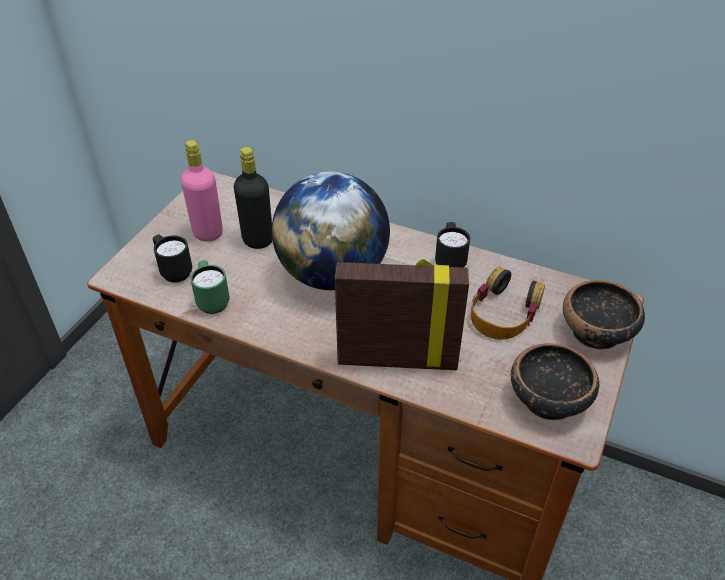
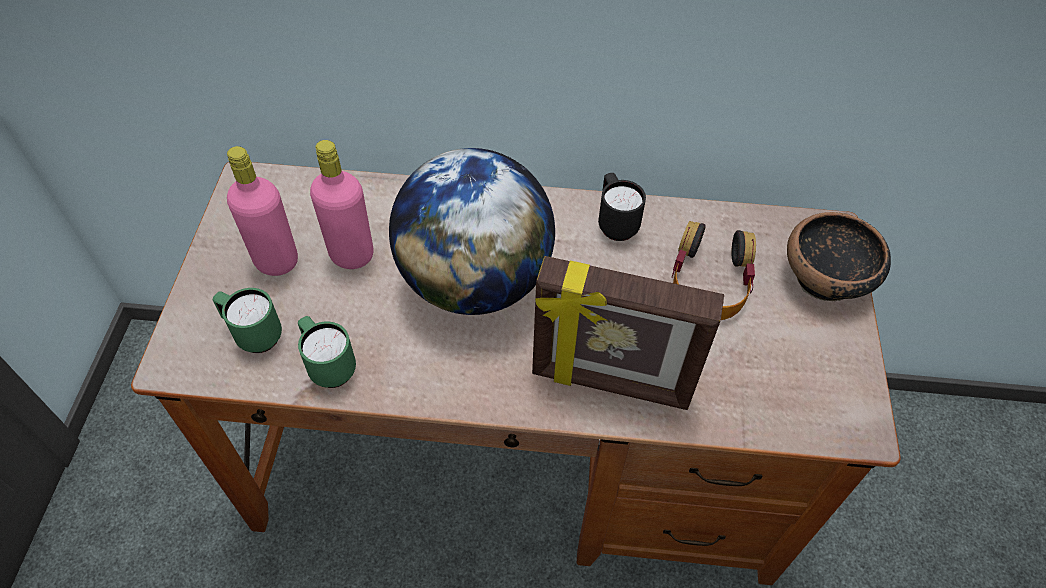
camera: 20 degrees left, 10 degrees up
black mug [153,235,192,283] -> green mug [213,288,282,353]
black bottle [234,147,272,249] -> pink bottle [310,140,373,269]
picture frame [335,259,469,370] -> picture frame turned 150 degrees counterclockwise [532,256,724,410]
bowl [511,343,599,420] -> none

